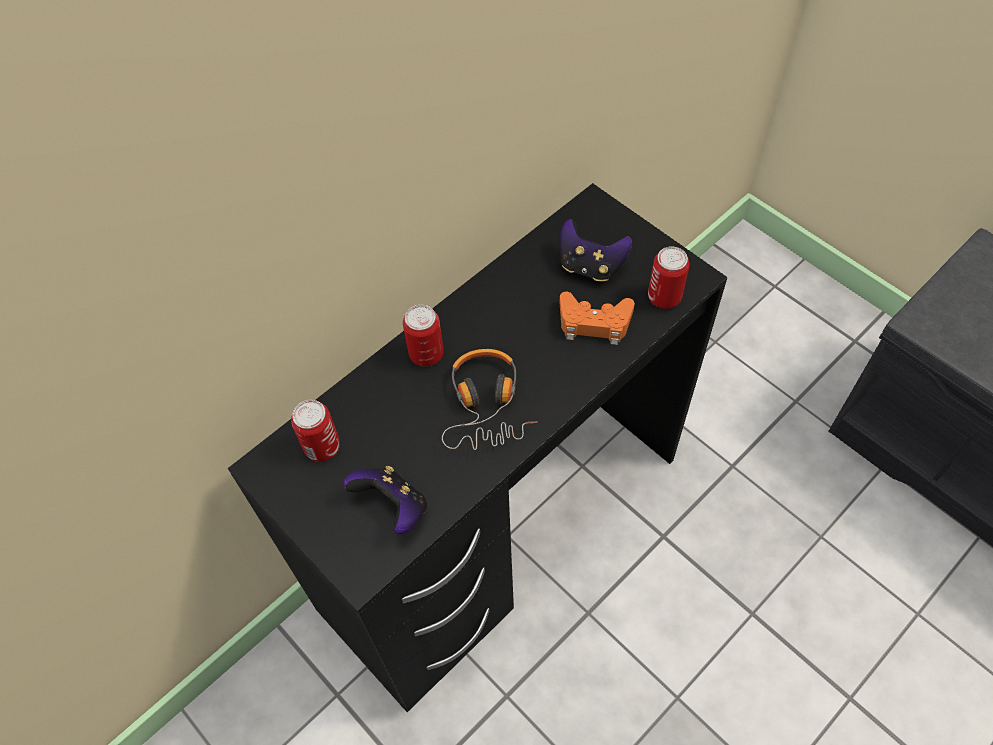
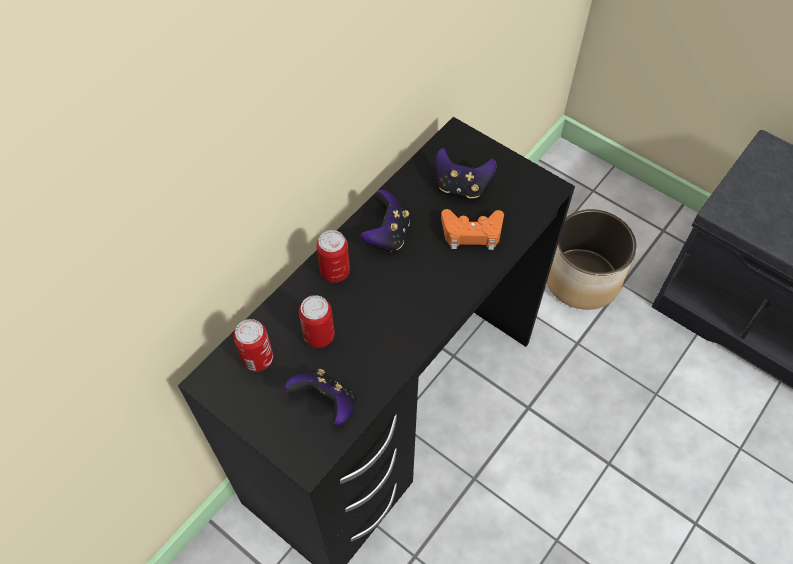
camera: 10 degrees left, 0 degrees up
headphones [442,349,538,450] -> none
can [648,246,690,309] -> can moved to [299,295,335,348]
none -> game controller [361,190,410,252]
none -> planter [547,209,637,310]

